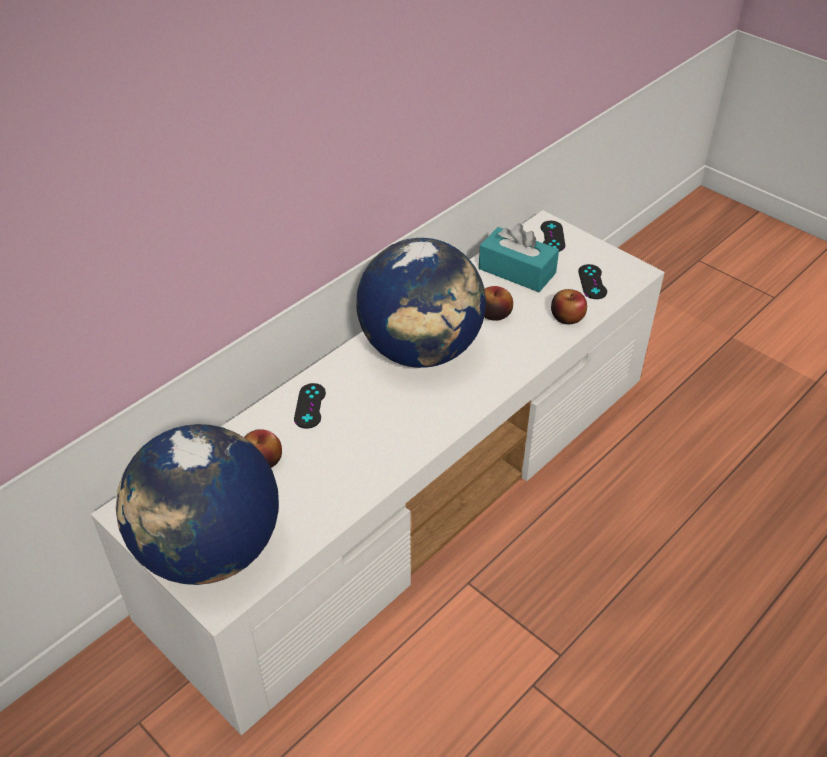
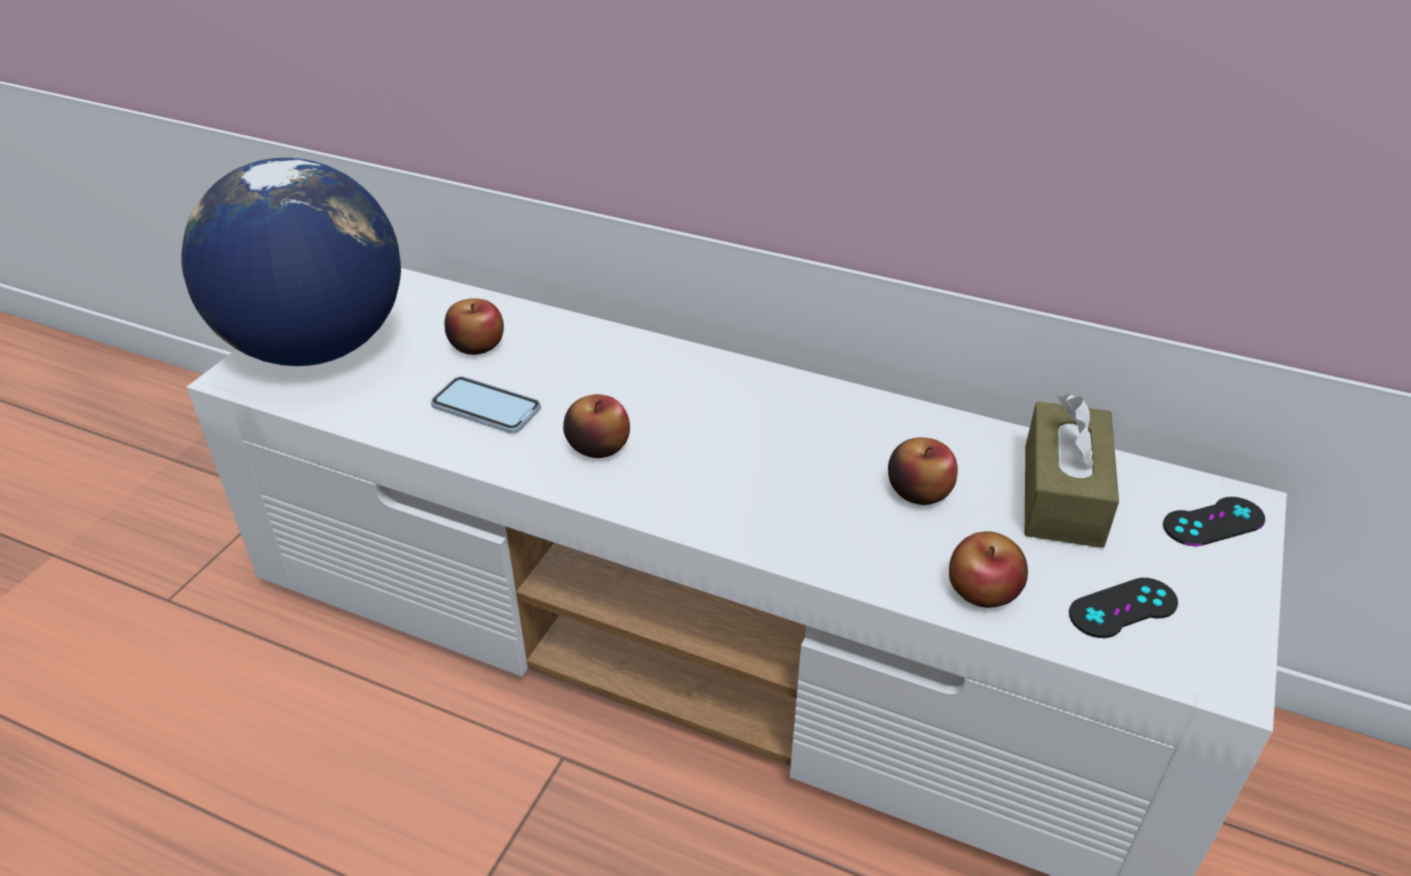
camera: 70 degrees right, 5 degrees down
black game controller [294,383,326,429] -> none
globe [357,238,486,368] -> none
turquoise tissue box [479,223,559,292] -> brown tissue box [1025,394,1119,548]
none -> phone [431,376,541,433]
none -> apple [563,394,630,458]

